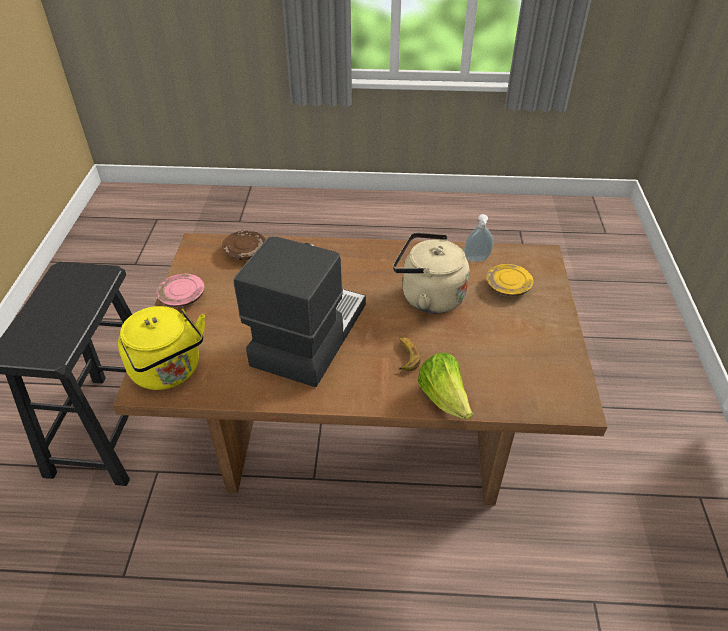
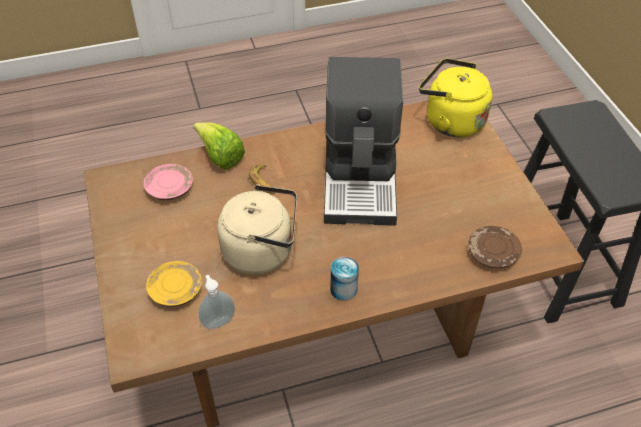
camera: 160 degrees right, 5 degrees up
pink plate [156,274,204,307] -> pink plate moved to [143,164,193,201]
none -> can [330,257,359,301]

